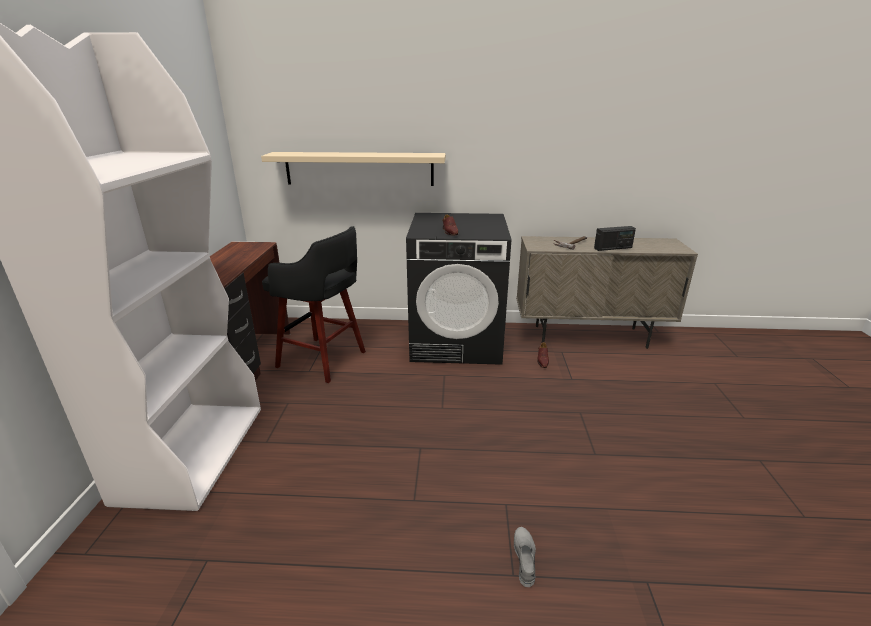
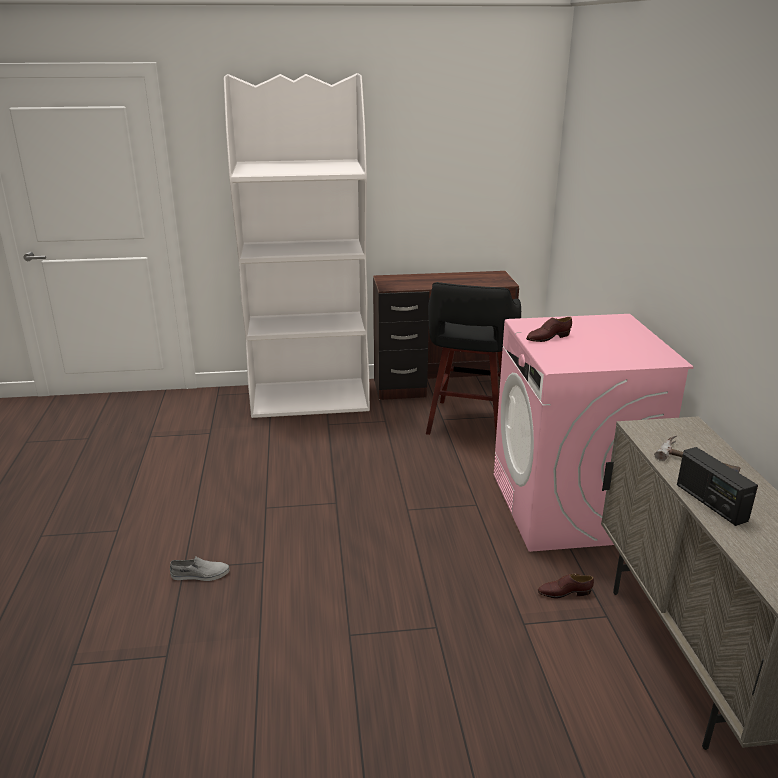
camera: 80 degrees right, 0 degrees up
beige shelf [261,152,446,186] -> none
black washing machine [406,213,511,365] -> pink washing machine [493,314,694,552]

